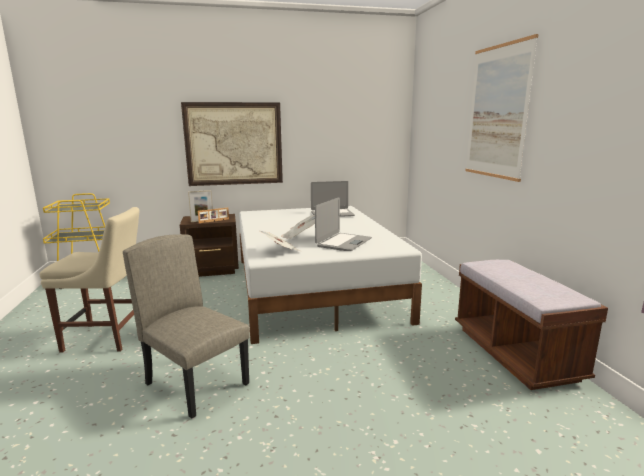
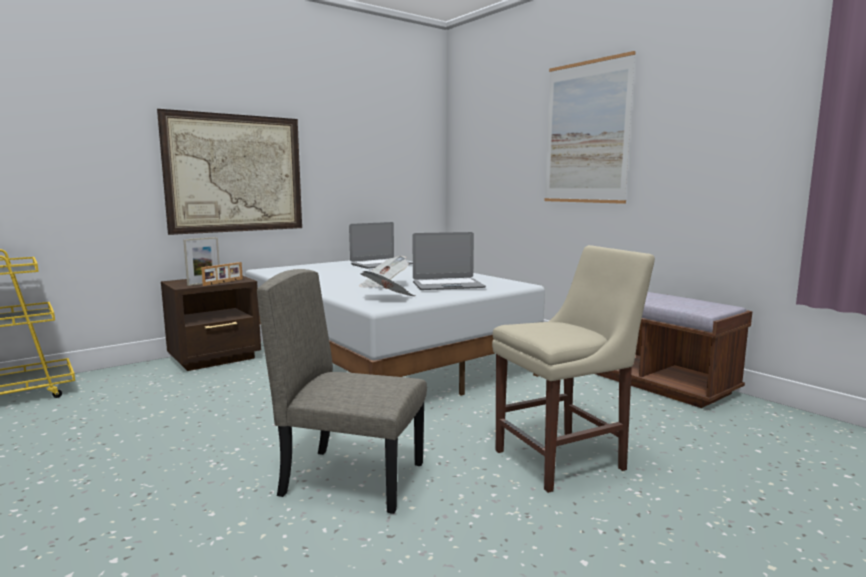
camera: 25 degrees left, 5 degrees down
beige chair [40,207,139,352] -> beige chair moved to [492,245,655,493]
laptop [315,198,372,251] -> laptop turned 75 degrees clockwise [412,232,486,290]

